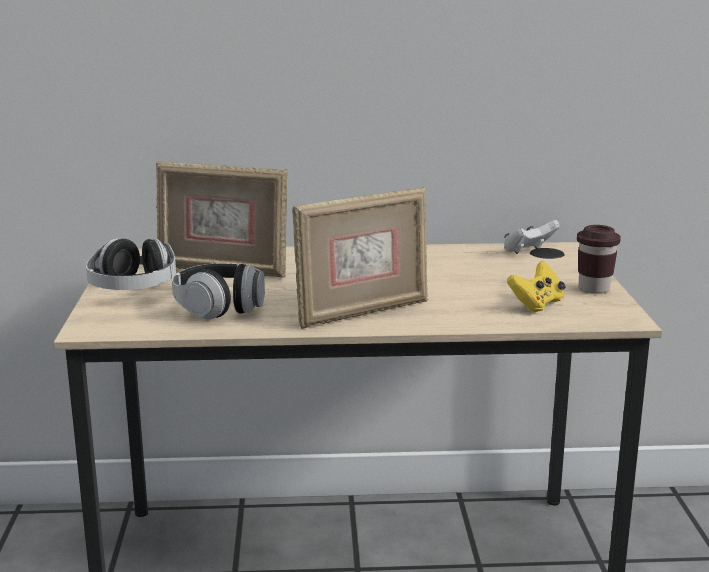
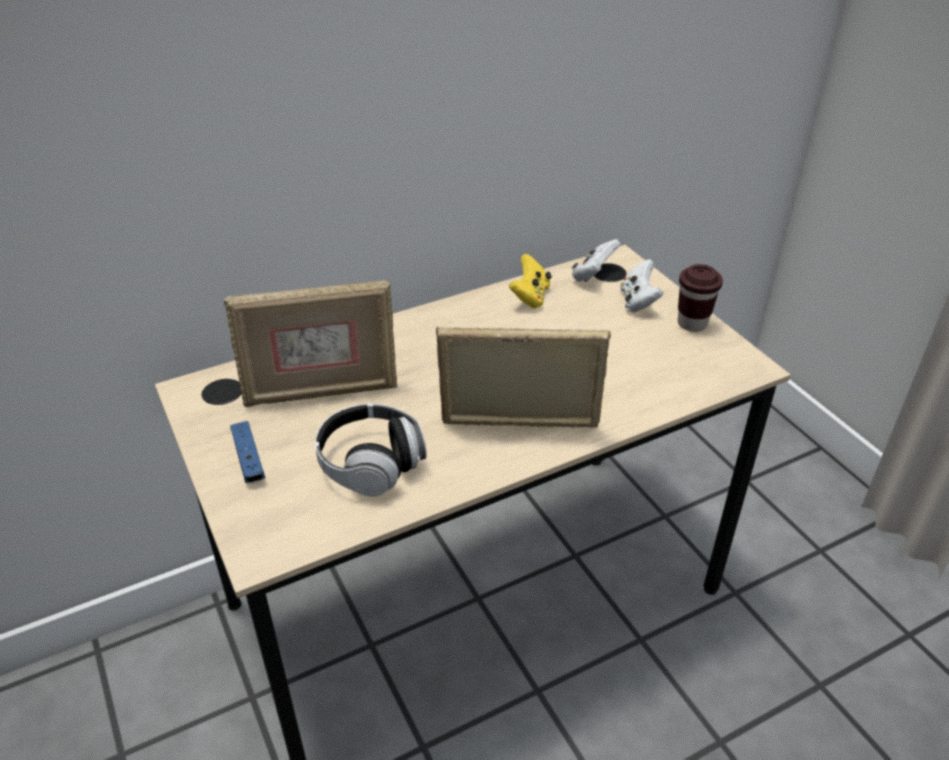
camera: 25 degrees left, 20 degrees up
headphones [86,238,176,290] -> blue game controller [230,421,265,483]
picture frame [292,186,428,329] -> picture frame turned 120 degrees counterclockwise [436,327,611,428]
yellow game controller [507,261,565,312] -> yellow game controller moved to [509,254,552,308]
none -> white game controller [620,259,663,312]

